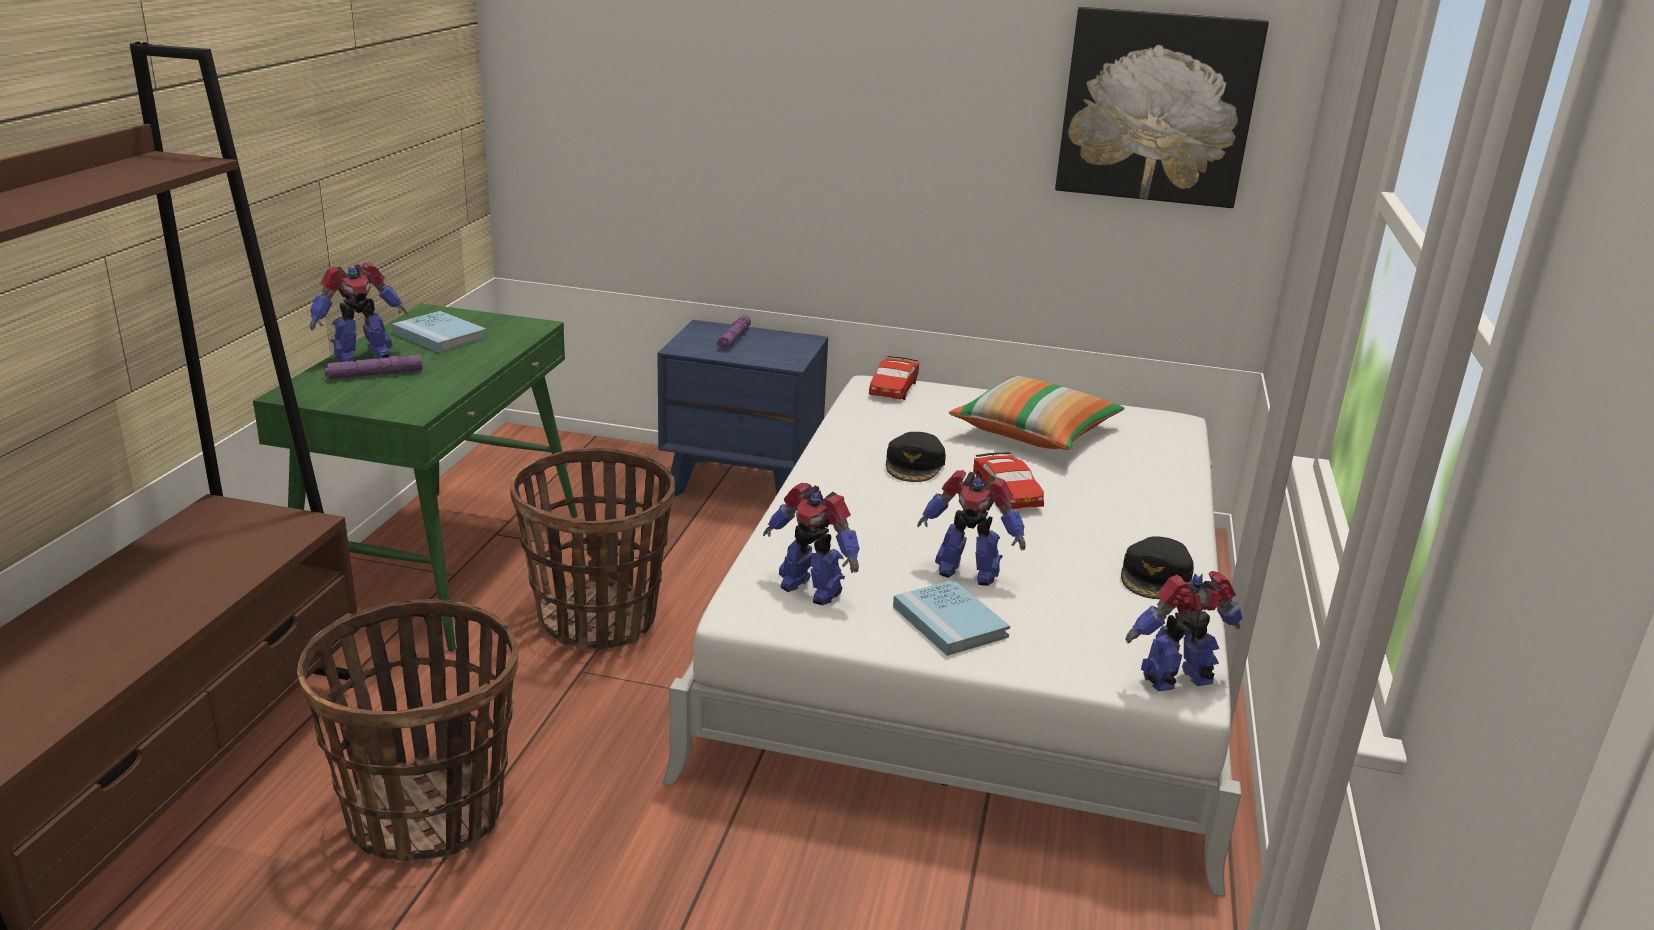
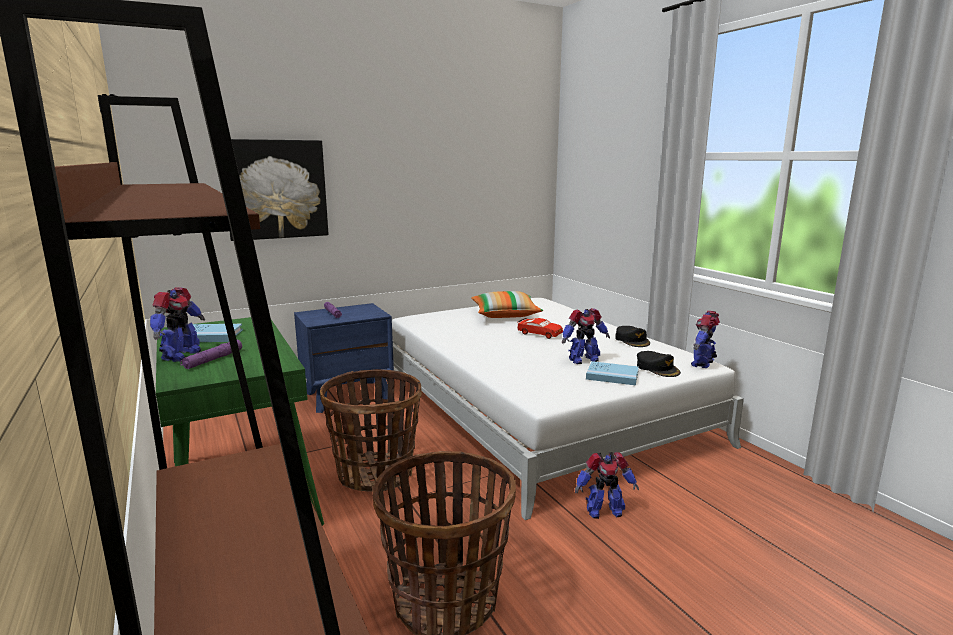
camera: 40 degrees left, 10 degrees down
toy robot [763,483,860,605] -> toy robot moved to [575,452,639,519]
red toy car [869,356,919,400] -> none
black cap [886,432,946,482] -> black cap moved to [637,351,681,377]
picture [1055,7,1269,208] -> picture moved to [229,139,328,241]

